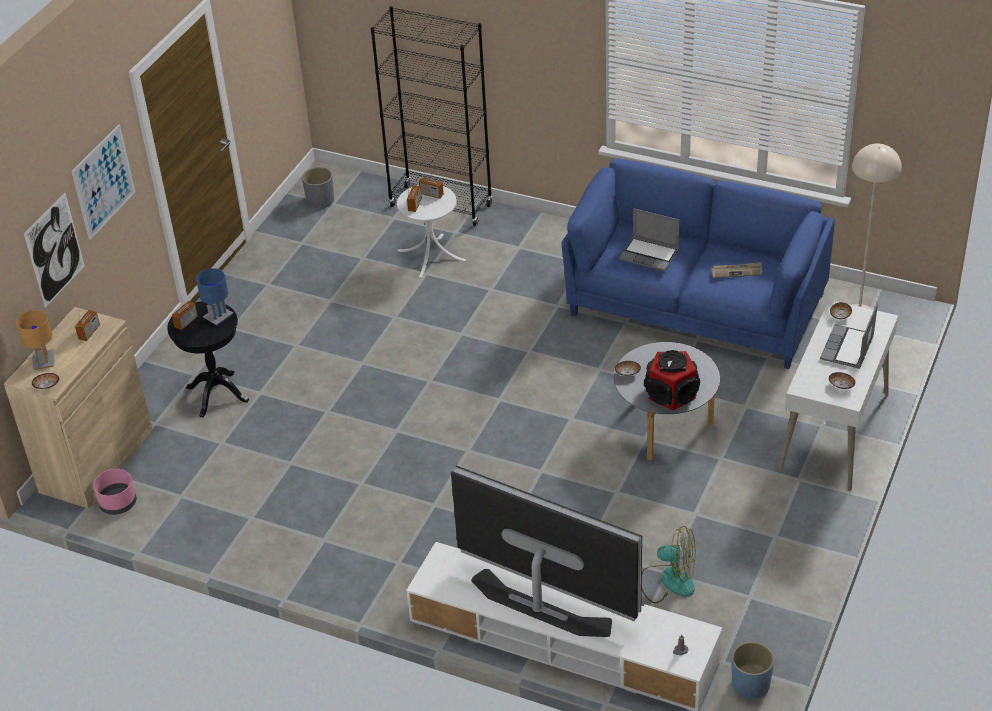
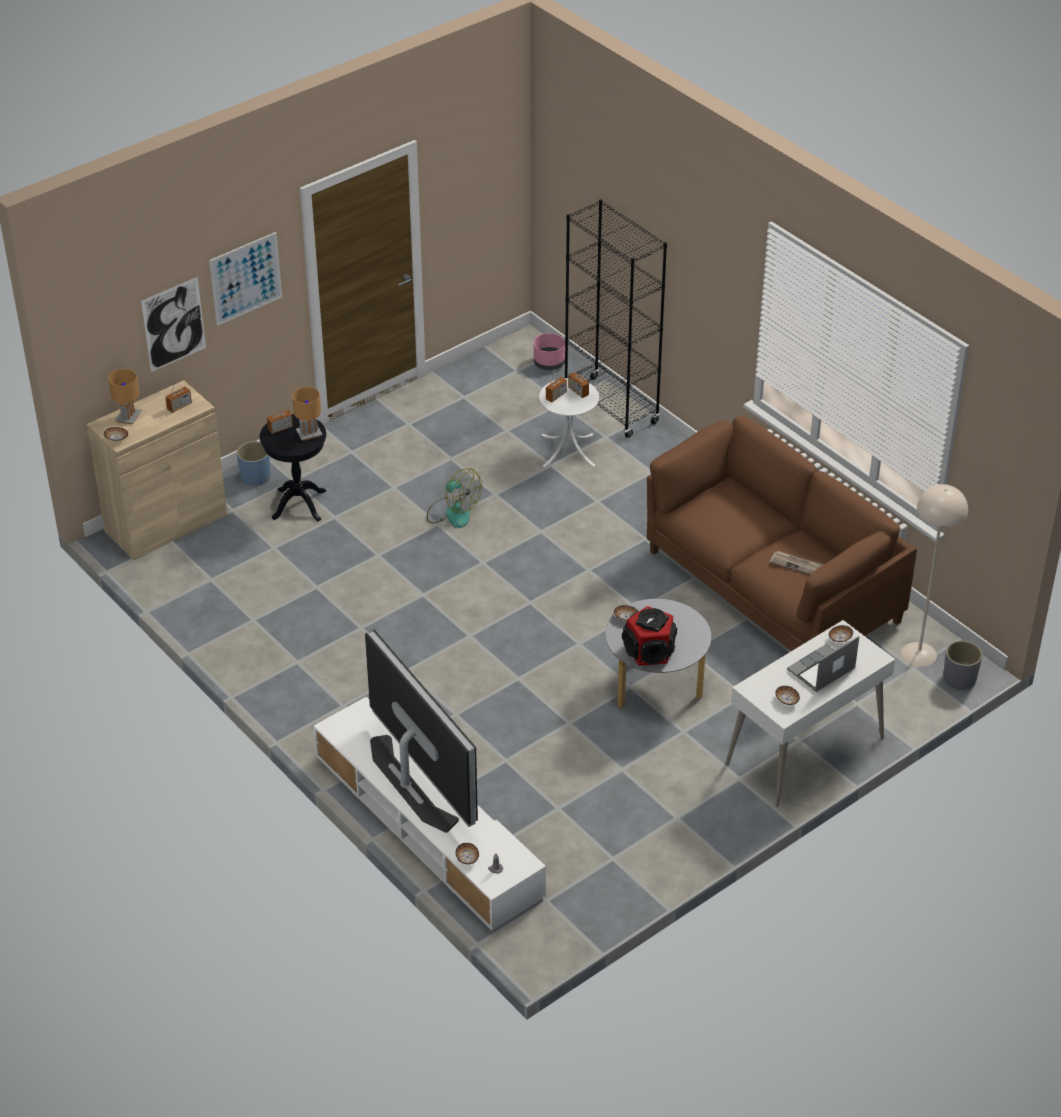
camera: 25 degrees right, 0 degrees up
pink planter [93,469,136,515] -> pink planter moved to [534,333,565,370]
blue table lamp [196,268,233,325] -> brown table lamp [292,387,323,441]
grey planter [302,167,334,209] -> grey planter moved to [943,641,982,690]
blue sofa [561,158,835,369] -> brown sofa [647,416,917,651]
laptop [619,208,679,271] -> none
fan [642,526,695,603] -> fan moved to [427,468,482,528]
blue planter [732,642,774,699] -> blue planter moved to [237,441,270,486]
none -> bowl [456,843,479,865]

